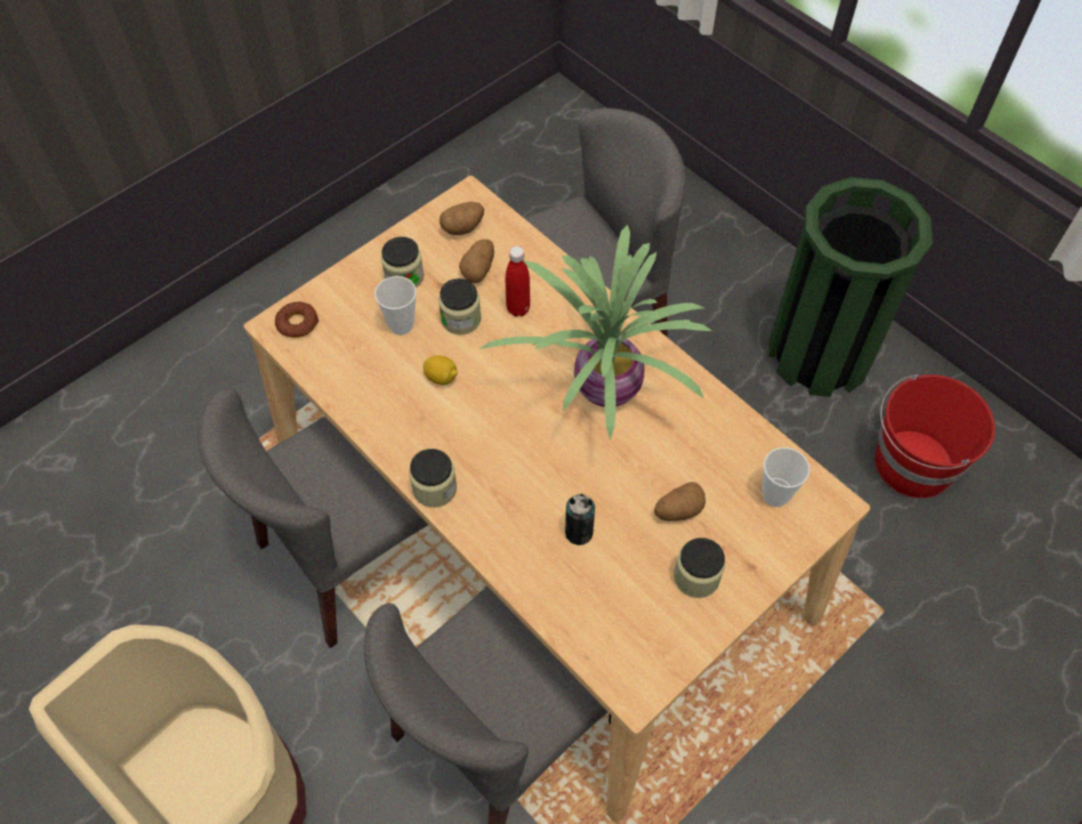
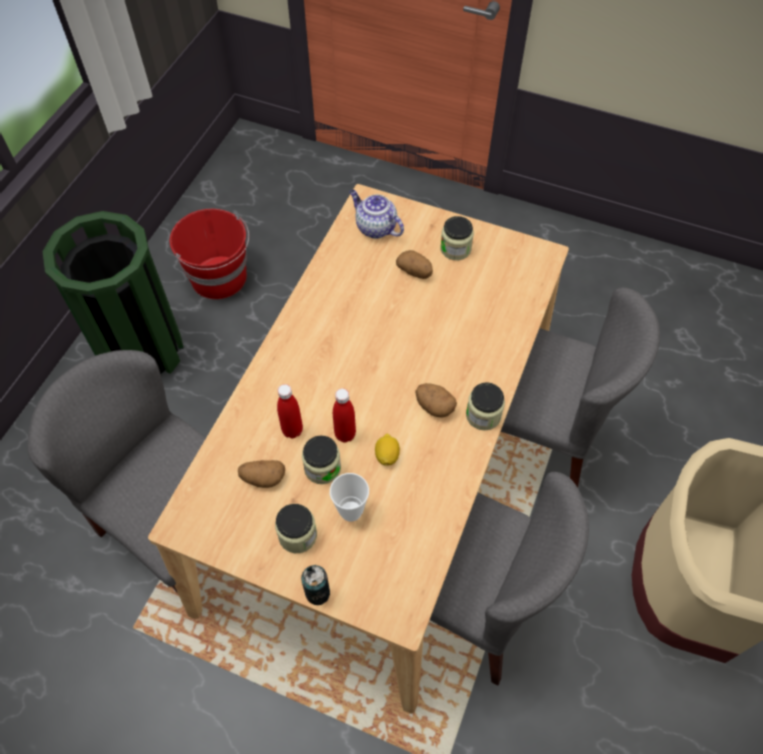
camera: 115 degrees left, 0 degrees up
donut [275,302,319,338] -> none
potato [439,202,484,235] -> potato moved to [415,383,457,417]
potted plant [480,225,712,439] -> none
can [565,493,595,545] -> can moved to [301,565,330,605]
cup [762,447,810,507] -> teapot [349,190,404,239]
none -> red bottle [333,389,356,443]

